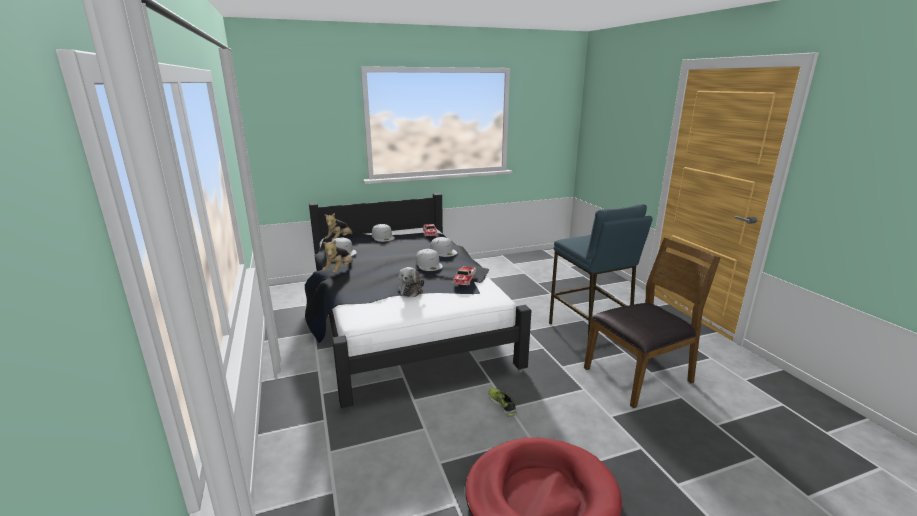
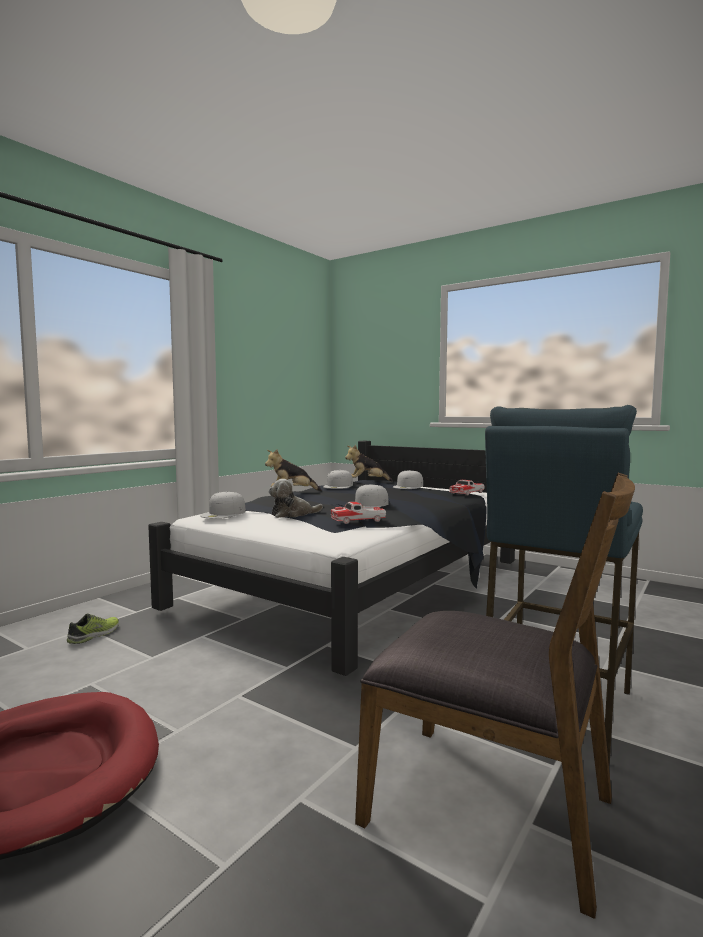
camera: 55 degrees right, 15 degrees down
white cap [430,237,457,257] -> white cap moved to [200,491,246,519]
shoe [488,388,517,417] -> shoe moved to [67,614,119,644]

